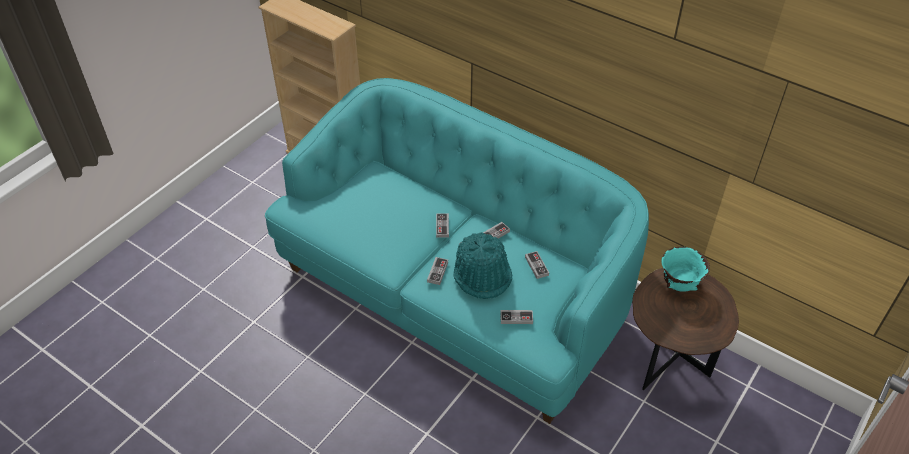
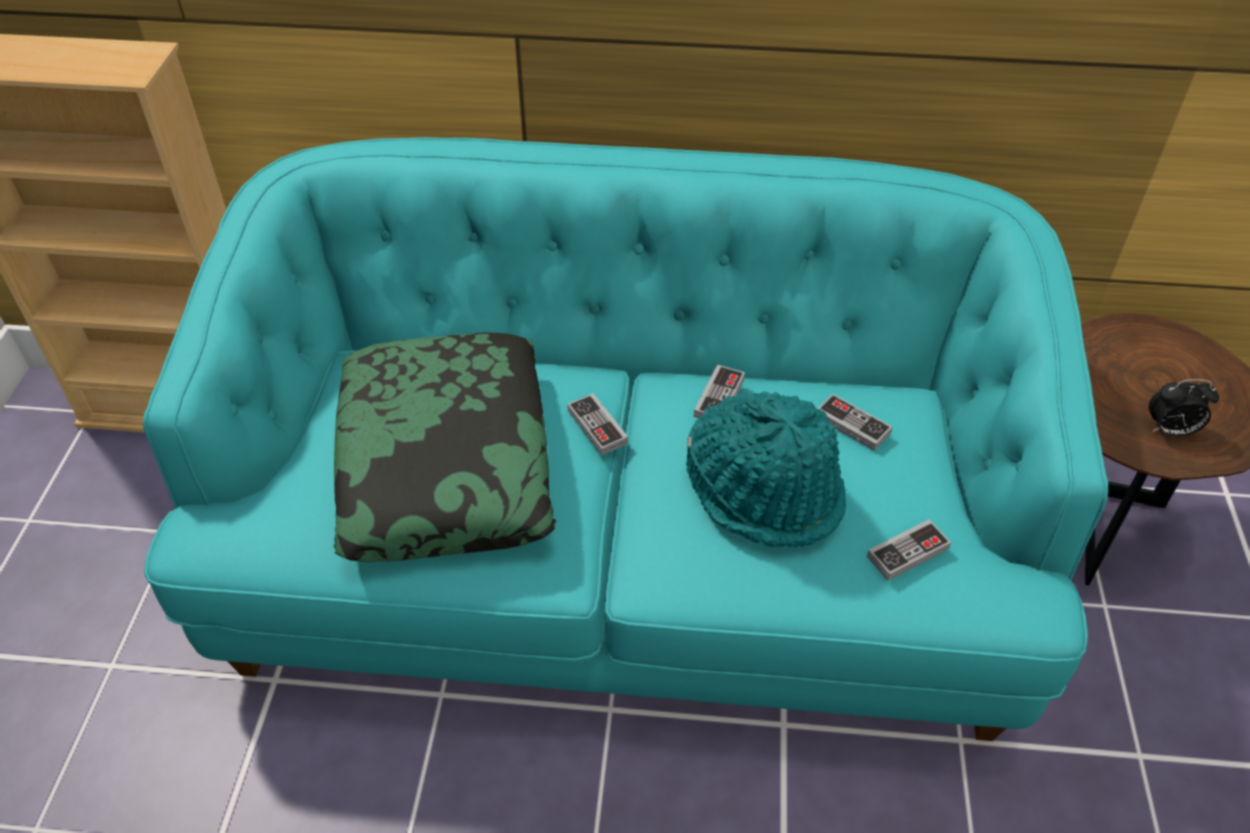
camera: 30 degrees left, 0 degrees up
game controller [427,257,448,285] -> none
turquoise bowl [661,247,710,292] -> none
none -> pillow [333,332,557,562]
none -> alarm clock [1149,379,1219,436]

